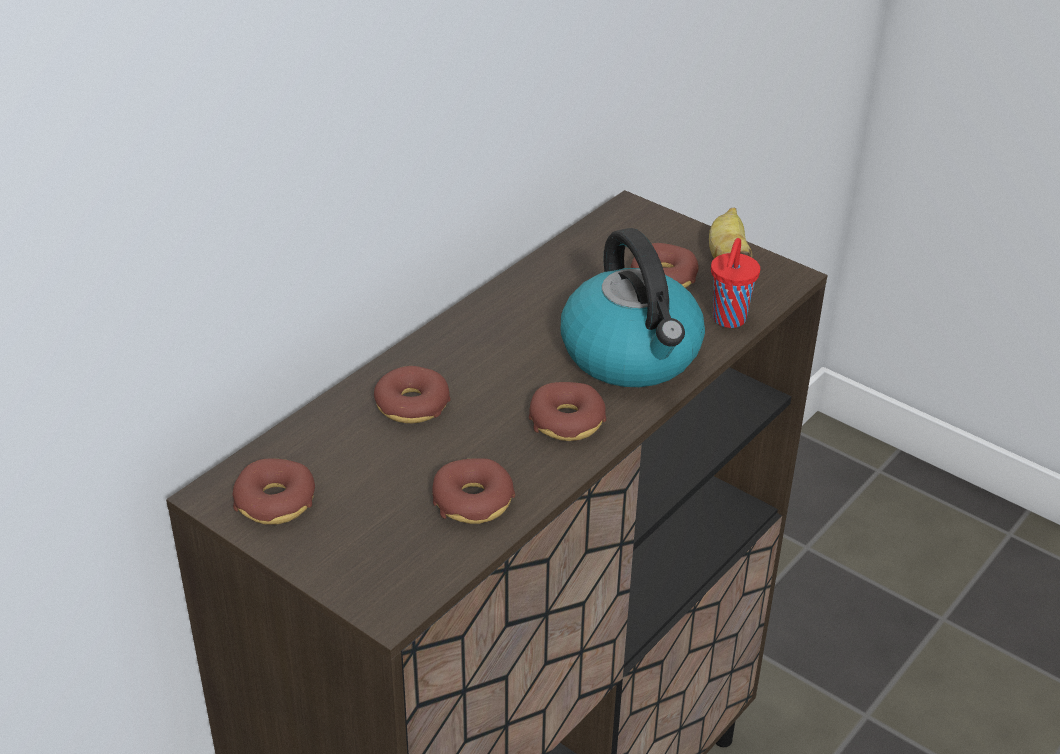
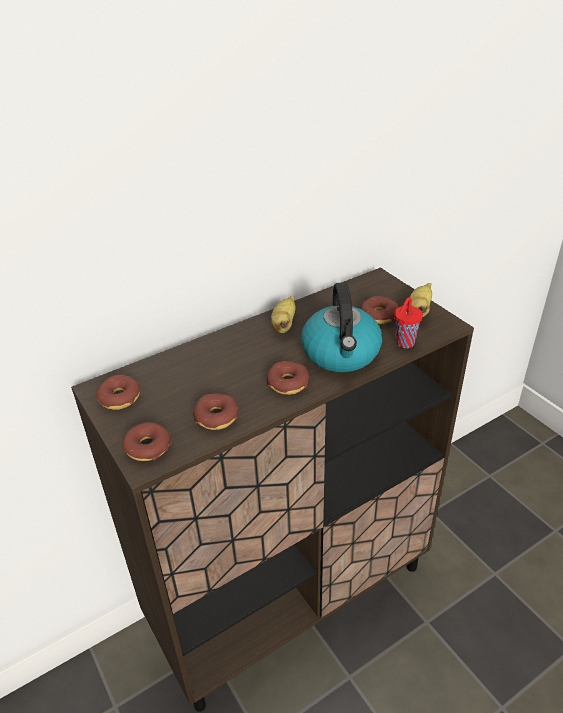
camera: 20 degrees right, 0 degrees up
donut [374,366,451,423] -> donut moved to [122,422,172,461]
none -> banana [271,296,296,333]

